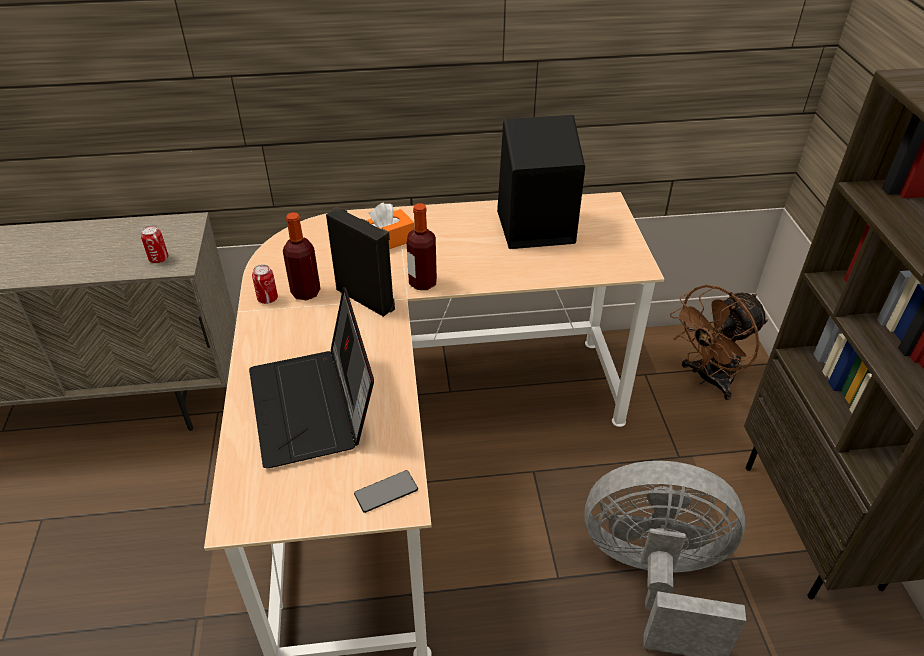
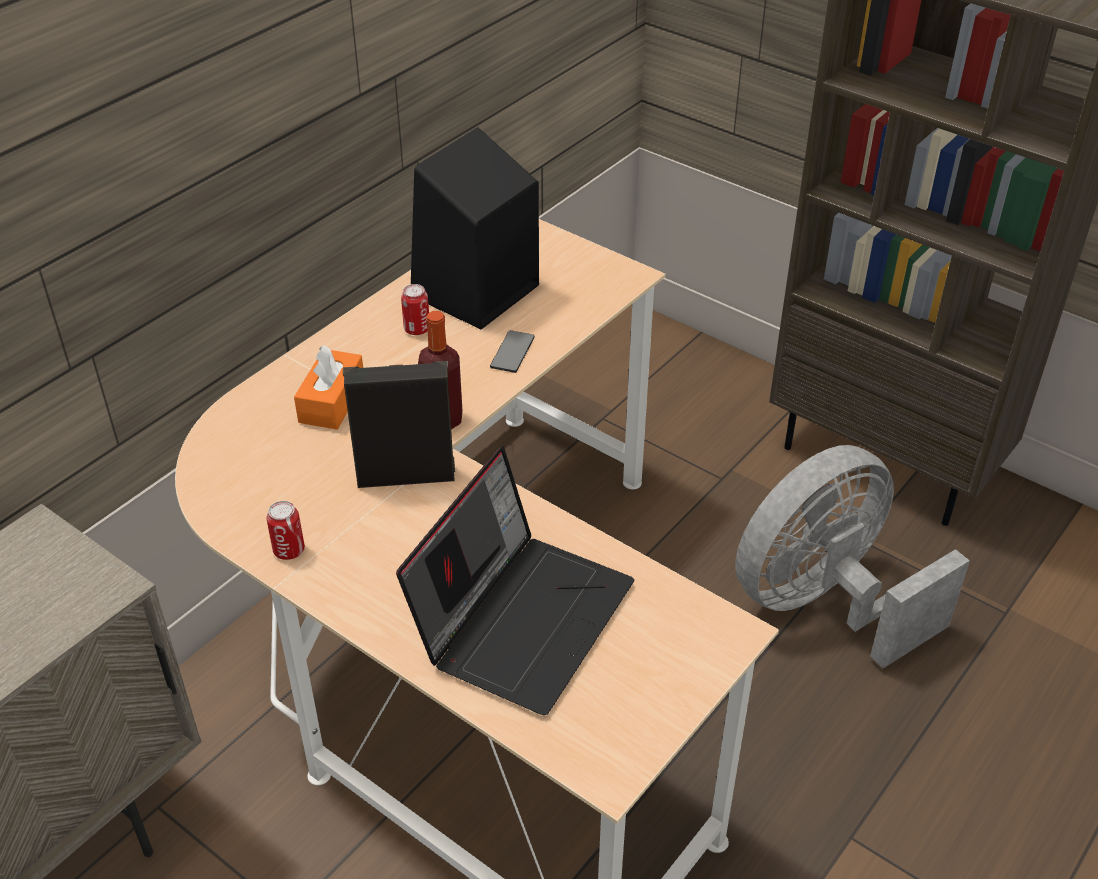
camera: 45 degrees left, 0 degrees up
can [141,225,169,263] -> can moved to [401,284,429,335]
laptop [249,287,374,468] -> laptop turned 90 degrees counterclockwise [396,447,634,715]
bottle [283,212,321,301] -> none
phone [354,470,418,513] -> phone moved to [490,330,535,373]
brown fan [670,285,768,400] -> none

